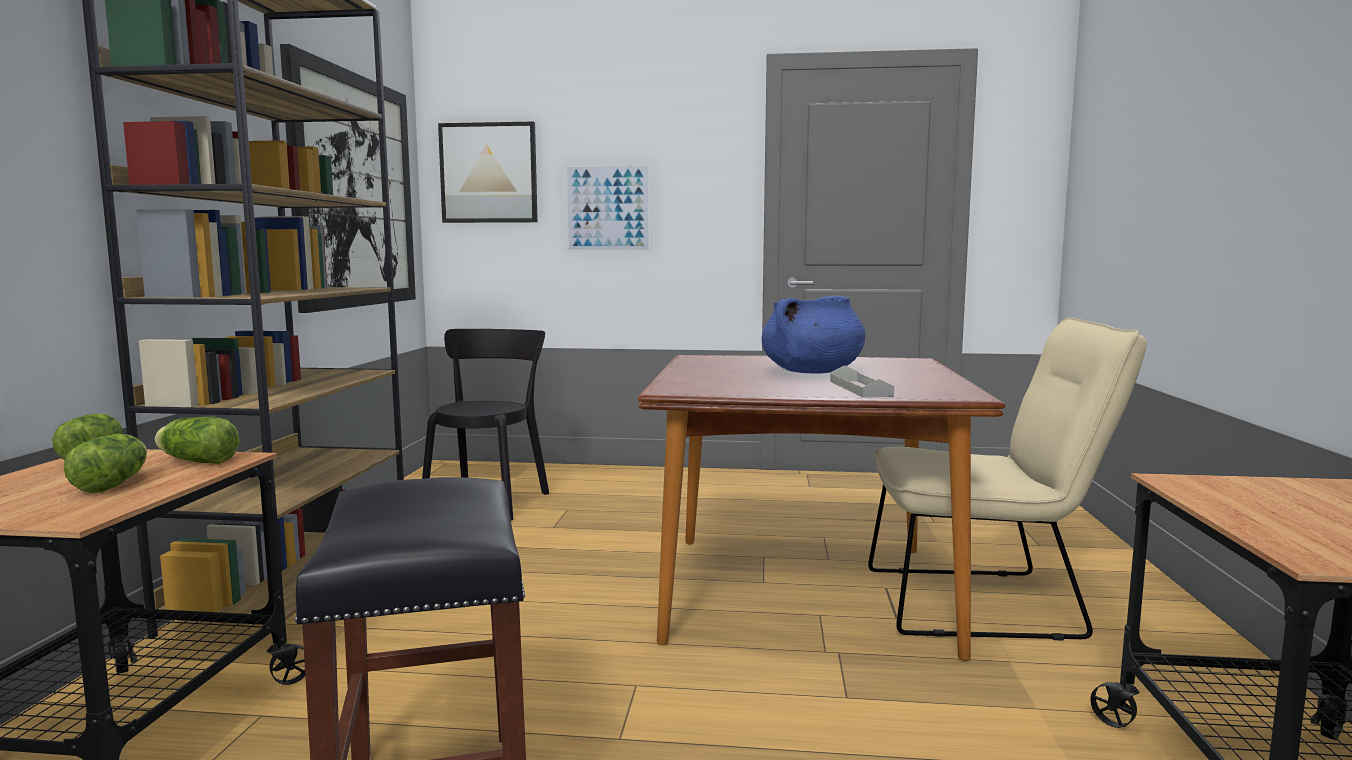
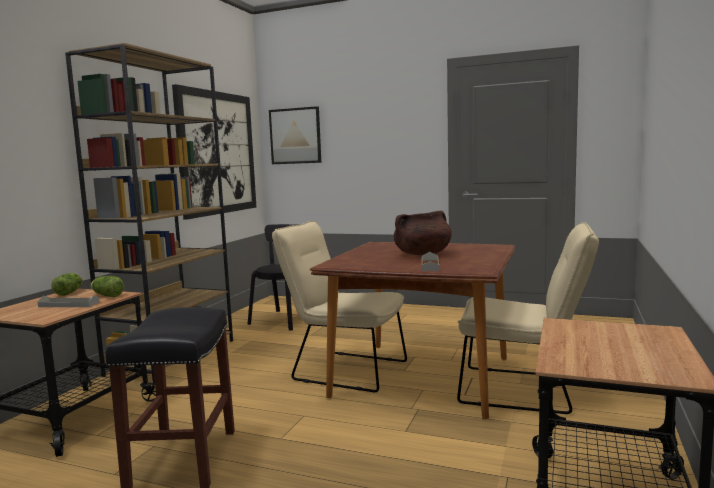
camera: 15 degrees right, 0 degrees up
lettuce [64,434,147,493] -> grey tray [38,295,100,307]
picture [564,163,652,253] -> none
blue cooking pot [762,295,866,374] -> brown cooking pot [394,211,452,255]
none -> beige chair [272,221,407,392]

